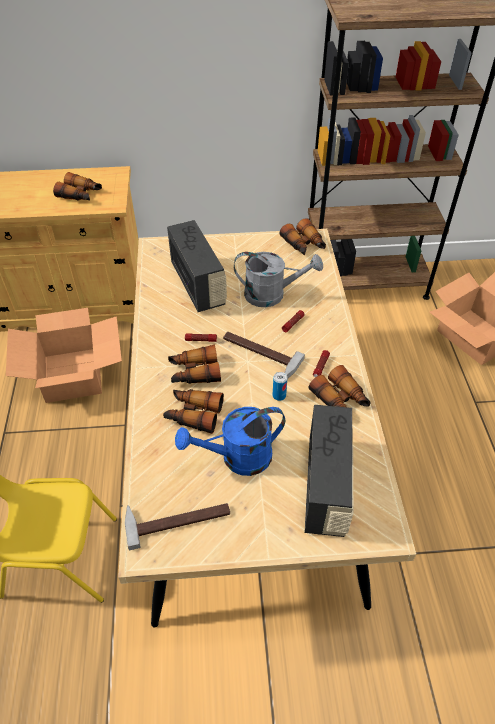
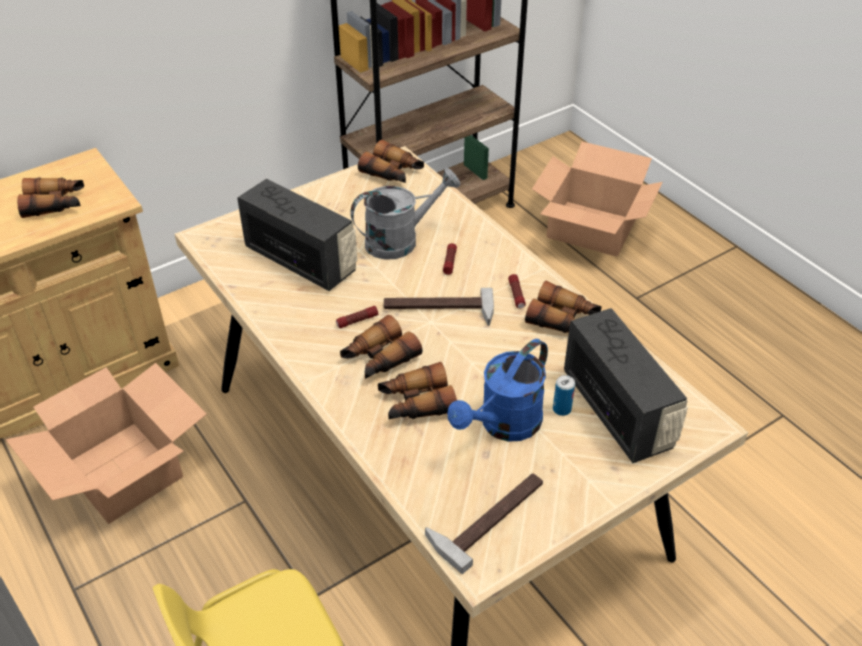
camera: 30 degrees left, 5 degrees down
can [273,372,287,401] -> can moved to [553,375,575,416]

